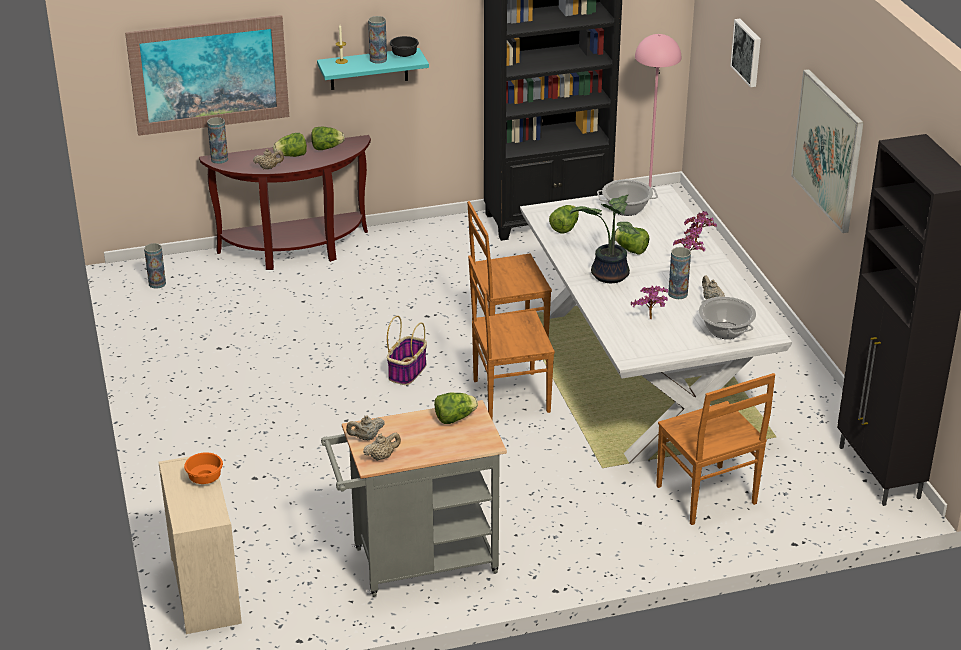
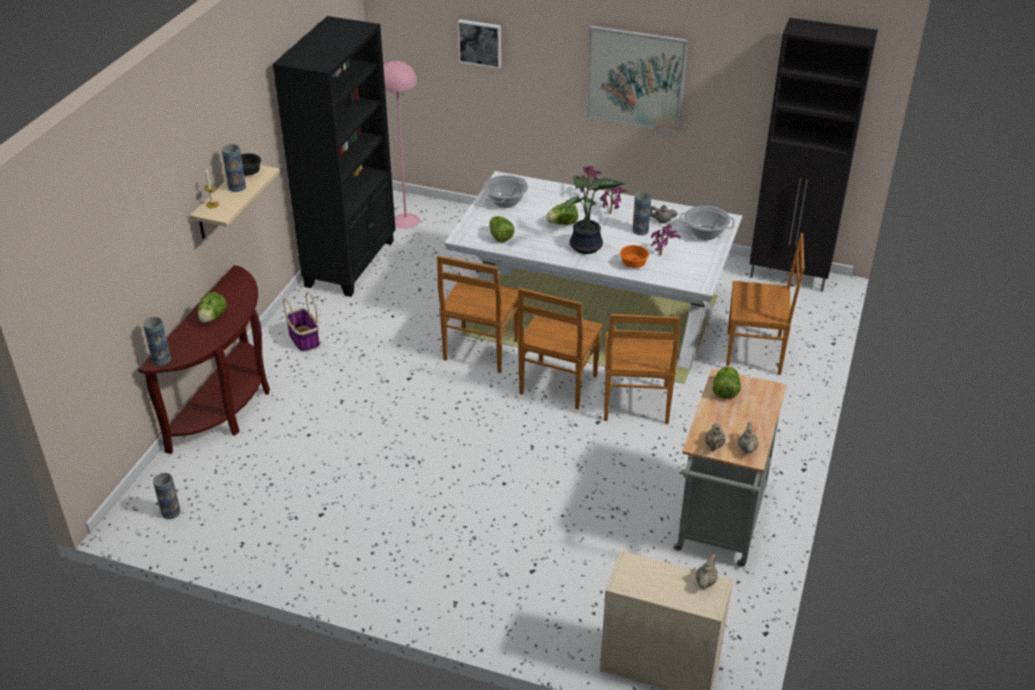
camera: 55 degrees left, 5 degrees up
picture [125,15,289,136] -> none
orange bowl [184,452,223,484] -> orange bowl moved to [620,245,649,268]
beige teapot [253,149,284,169] -> beige teapot moved to [696,554,718,588]
lettuce [311,127,345,150] -> none
turquoise shelf [317,48,429,90] -> beige shelf [190,165,280,239]
basket [387,316,427,385] -> basket moved to [283,292,320,352]
none -> brown chair [604,314,680,424]

